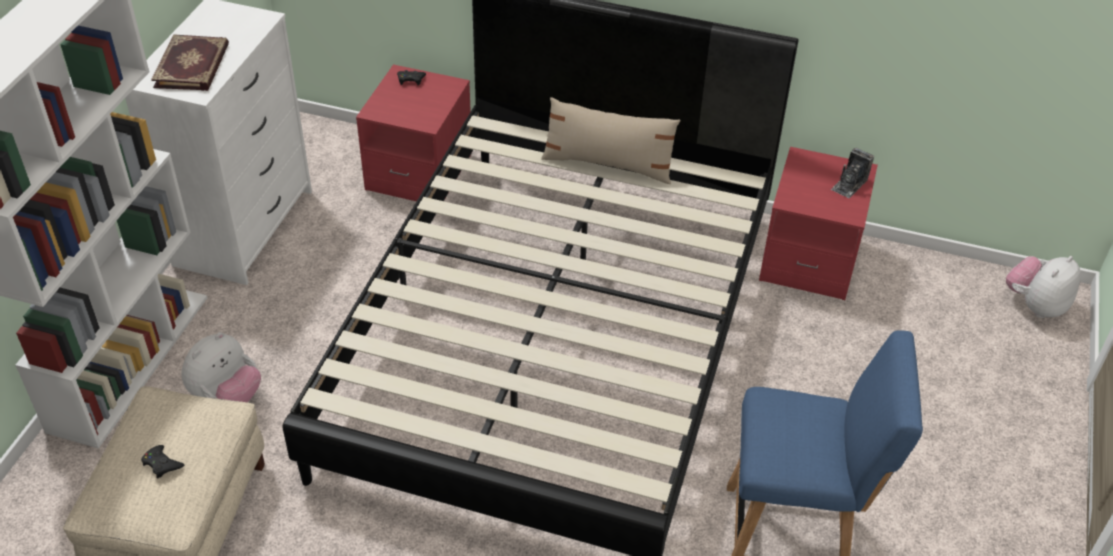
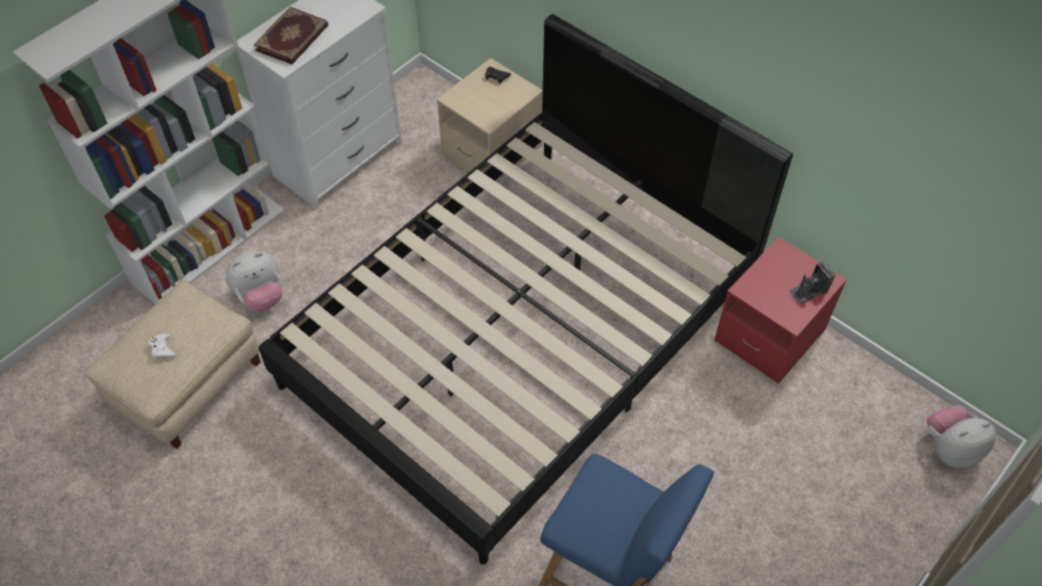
camera: 25 degrees right, 10 degrees up
black game controller [141,445,184,479] -> white game controller [148,333,177,359]
red nightstand [356,64,471,201] -> beige nightstand [437,58,543,183]
beige pillow [541,97,680,184] -> none

